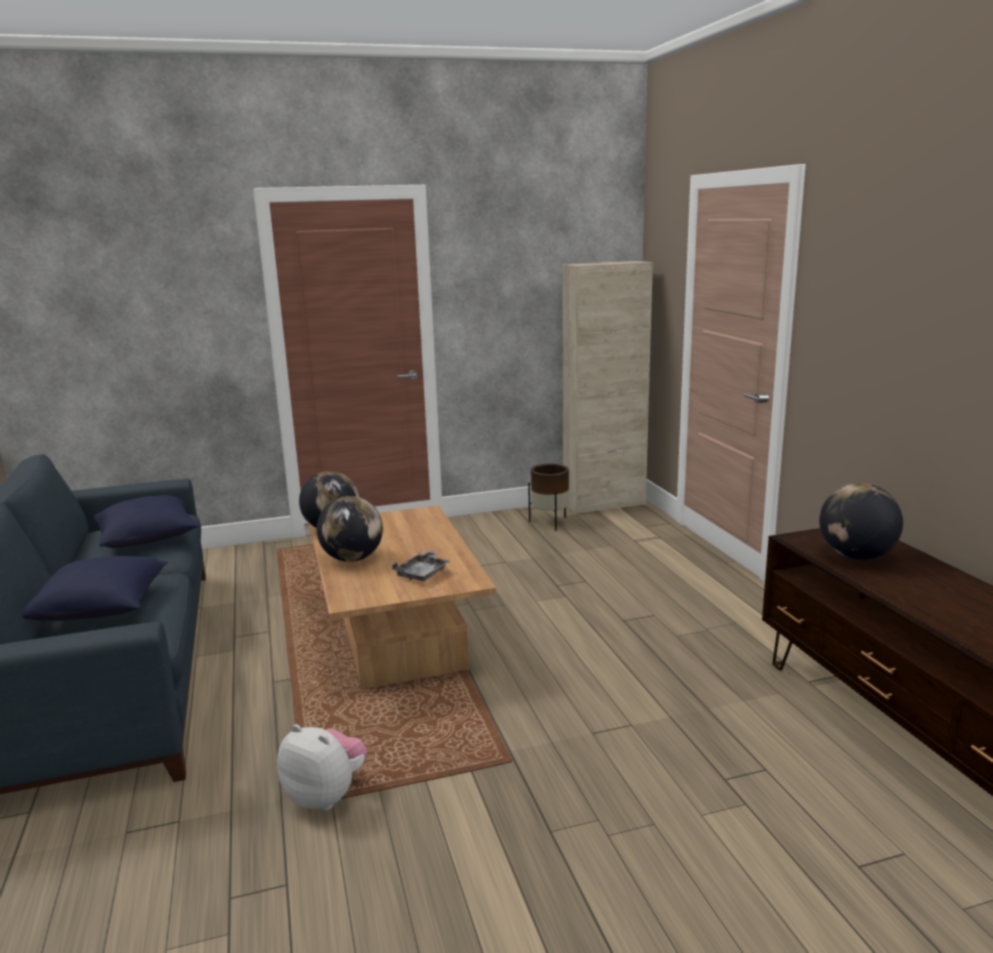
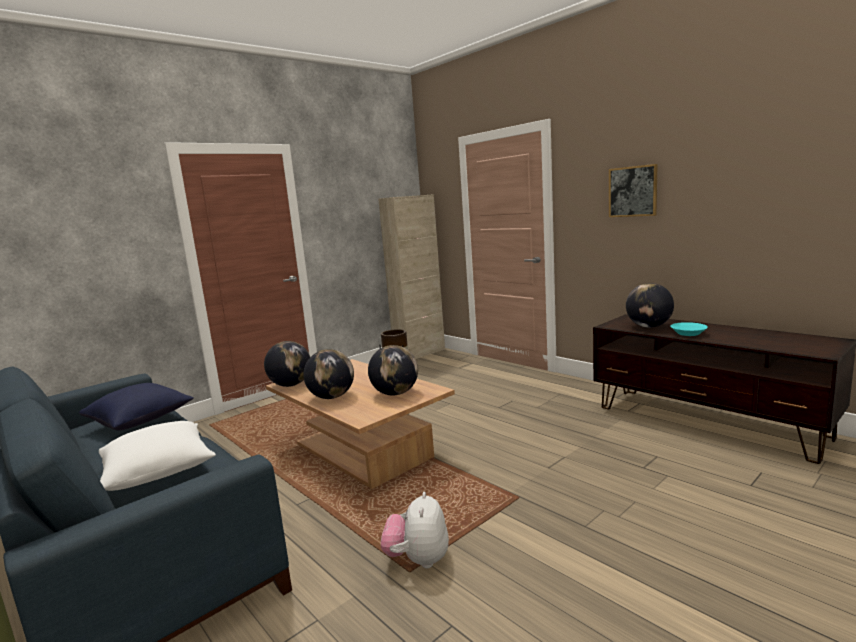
camera: 25 degrees left, 5 degrees down
blue pillow [22,556,168,621] -> white pillow [99,421,216,491]
plush toy [277,724,367,811] -> plush toy turned 90 degrees counterclockwise [381,492,449,568]
grey tray [392,550,450,581] -> globe [368,345,418,396]
none -> picture [609,164,658,217]
none -> turquoise bowl [670,322,708,336]

